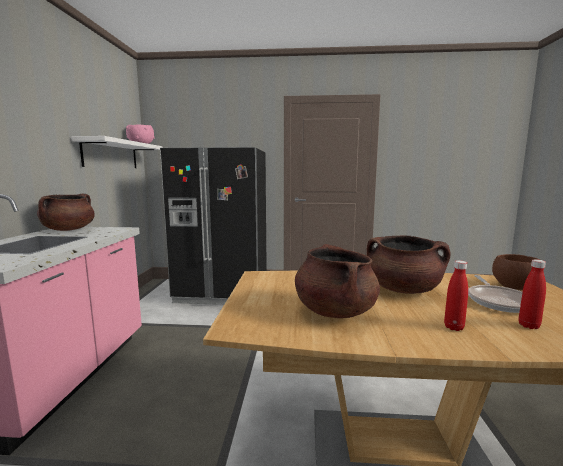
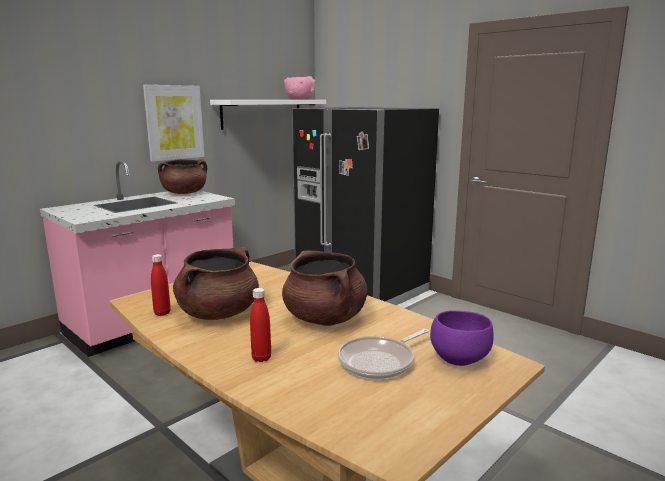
camera: 40 degrees right, 5 degrees up
brown bowl [492,254,540,290] -> purple bowl [430,310,494,366]
red bottle [518,259,546,329] -> red bottle moved to [151,254,171,316]
none -> picture [143,85,204,162]

